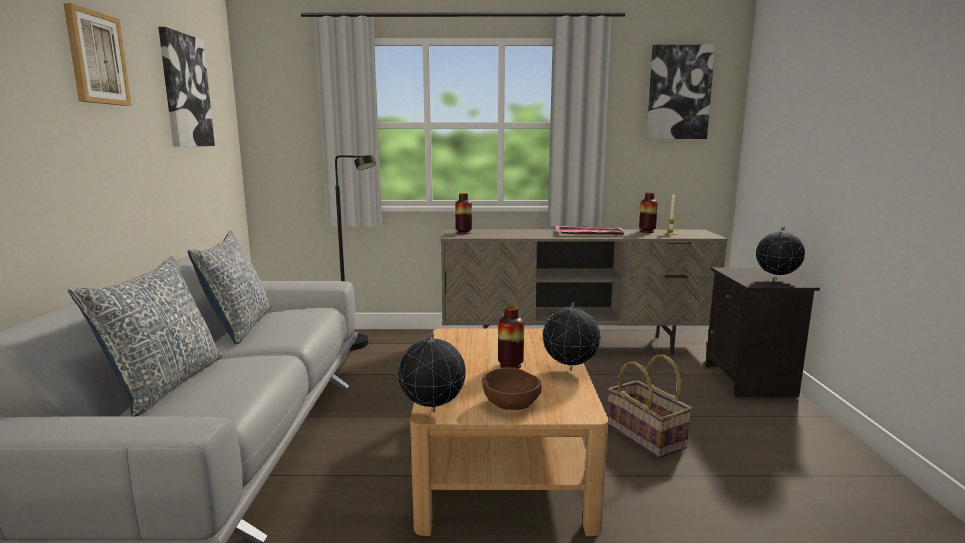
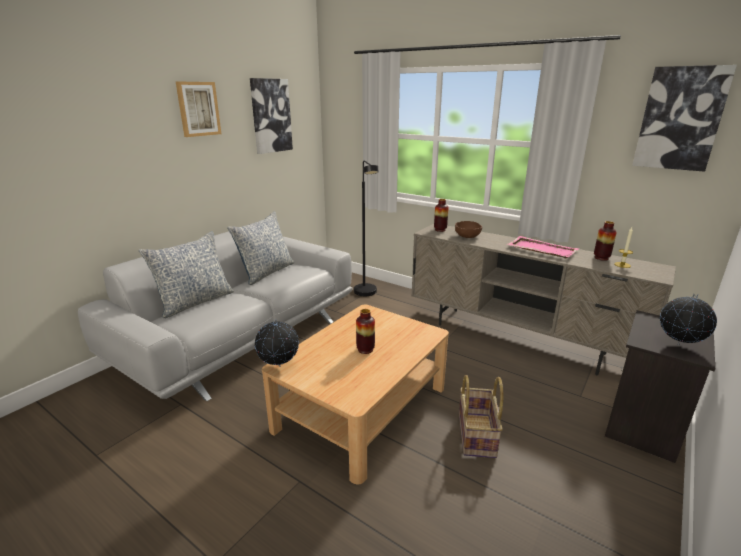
camera: 35 degrees right, 10 degrees up
brown bowl [482,368,542,410] -> brown bowl moved to [455,221,482,238]
globe [543,302,601,371] -> none

